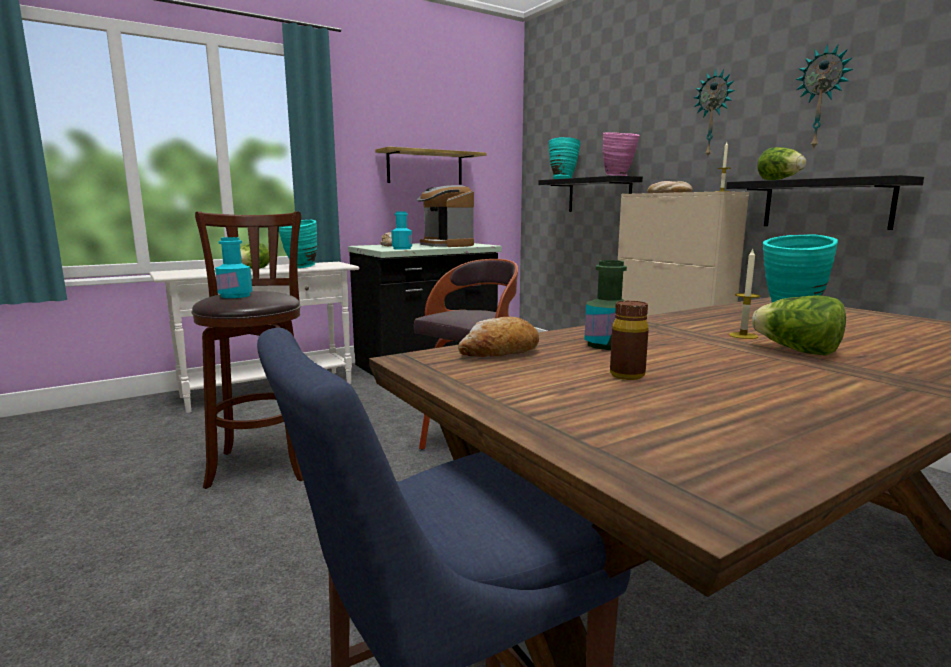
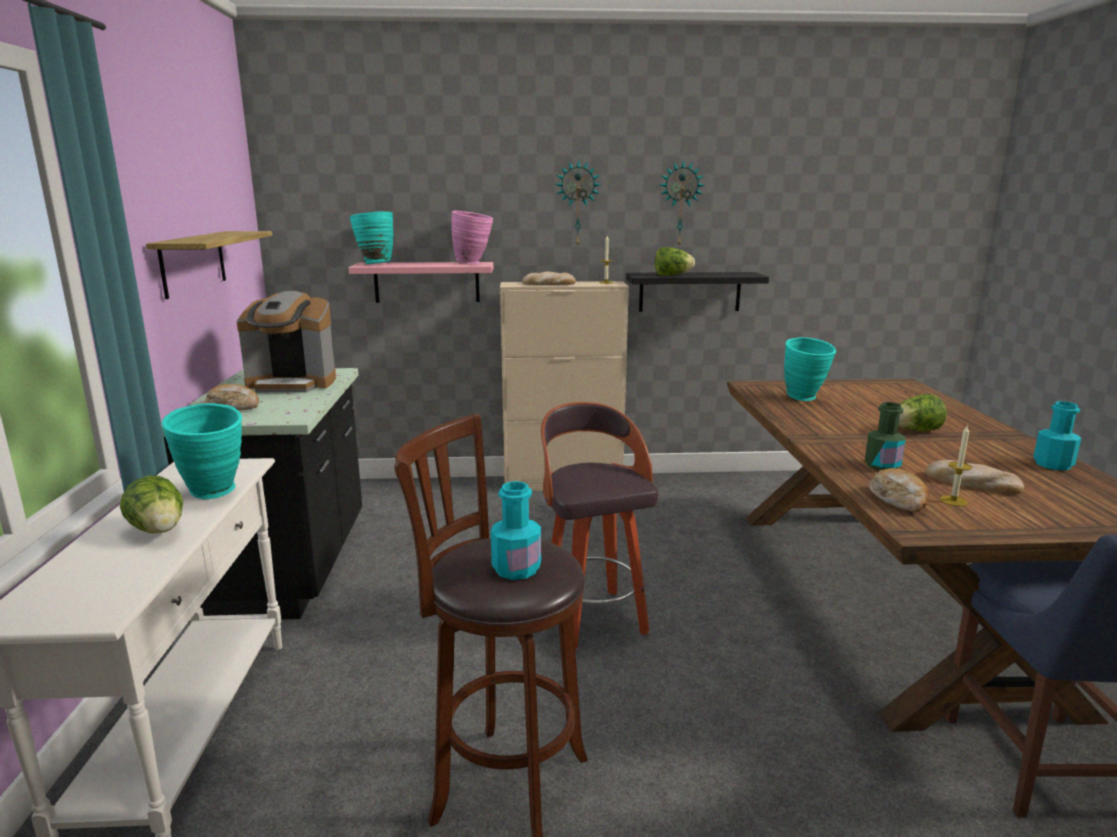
camera: 60 degrees left, 5 degrees up
turquoise bottle [391,212,412,250] -> turquoise bottle moved to [1033,401,1081,470]
black shelf [538,175,643,212] -> pink shelf [349,262,493,303]
brown bottle [610,301,649,380] -> bread [925,460,1024,494]
candle [729,249,761,339] -> candle moved to [940,426,972,506]

